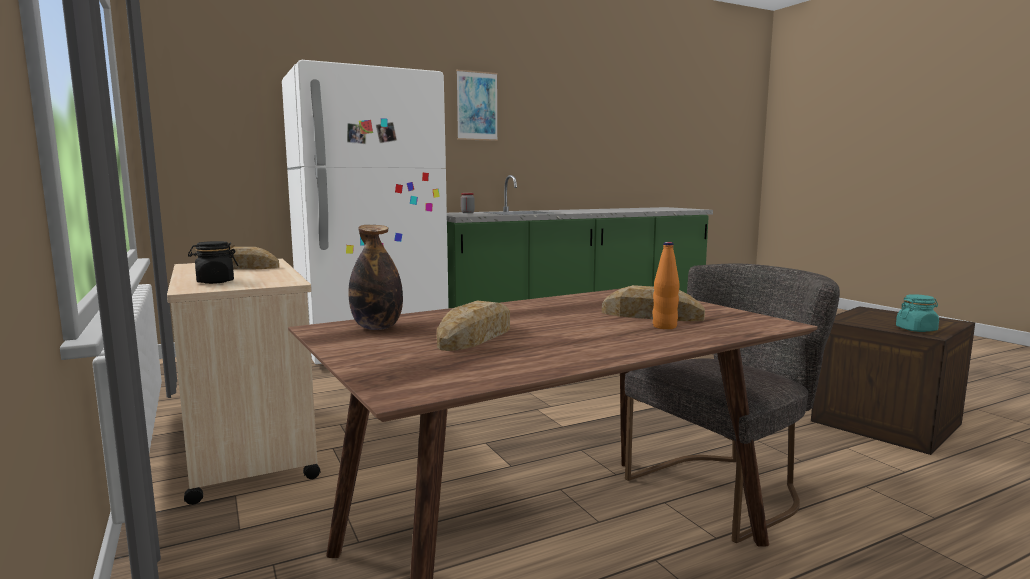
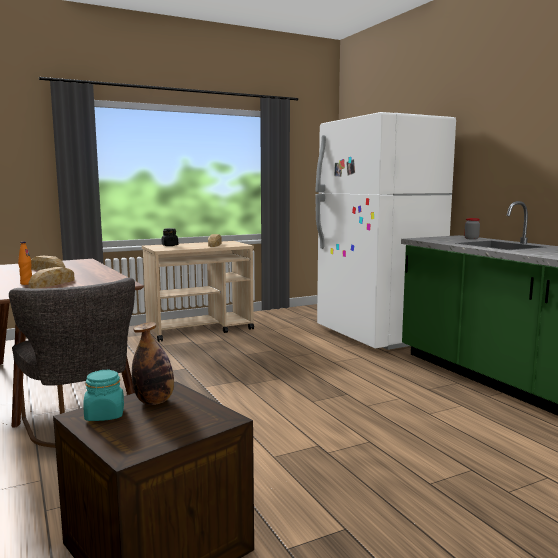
camera: 90 degrees right, 0 degrees up
bottle [348,225,403,330] -> bottle moved to [132,322,174,405]
picture [456,70,498,141] -> none

